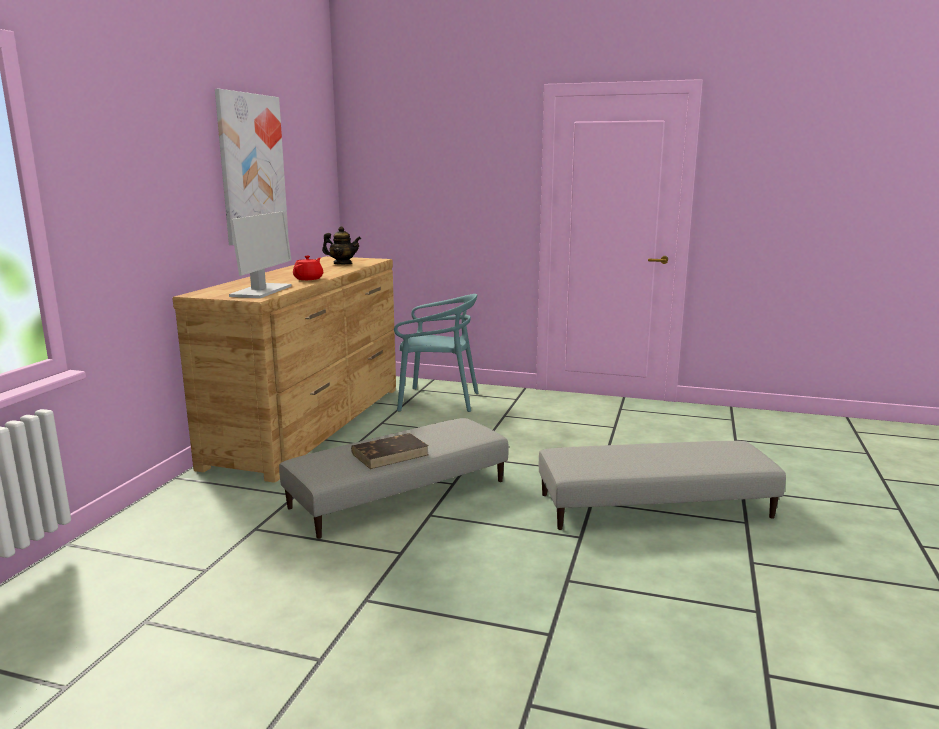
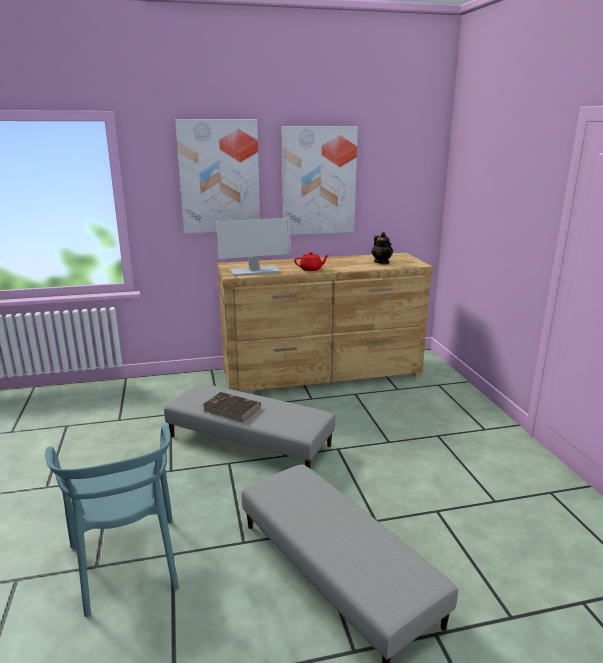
camera: 60 degrees right, 5 degrees up
turquoise chair [394,294,478,412] -> turquoise chair moved to [45,425,179,617]
none -> picture [175,119,260,234]

